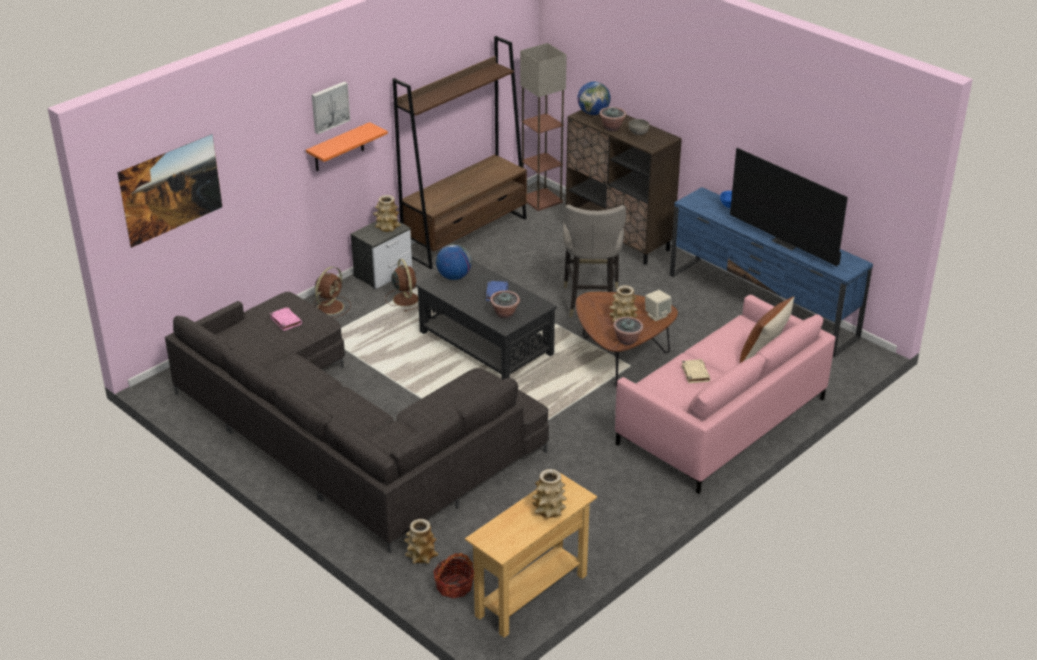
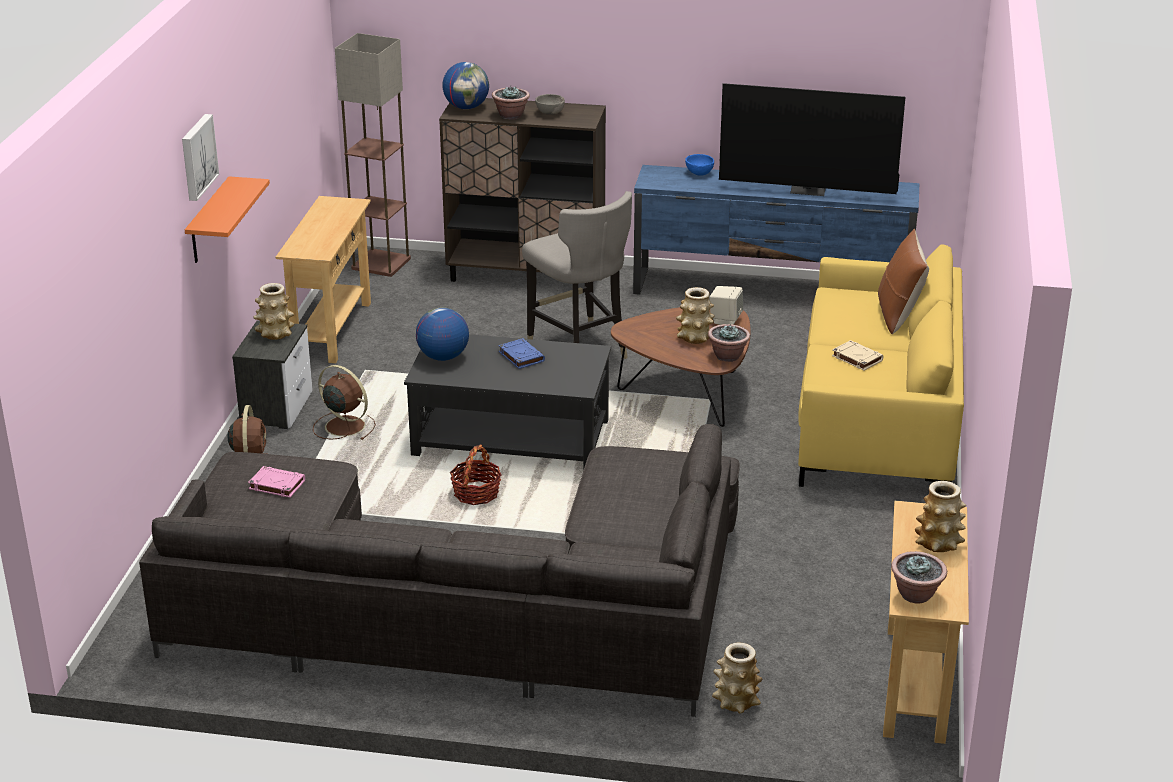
camera: 35 degrees left, 5 degrees down
picture [117,134,222,248] -> none
brown bookcase [393,36,527,269] -> beige console table [276,196,371,363]
basket [433,553,474,599] -> basket moved to [450,444,502,505]
potted plant [490,290,520,318] -> potted plant moved to [891,551,947,604]
pink sofa [615,295,836,494] -> yellow sofa [798,244,964,487]

